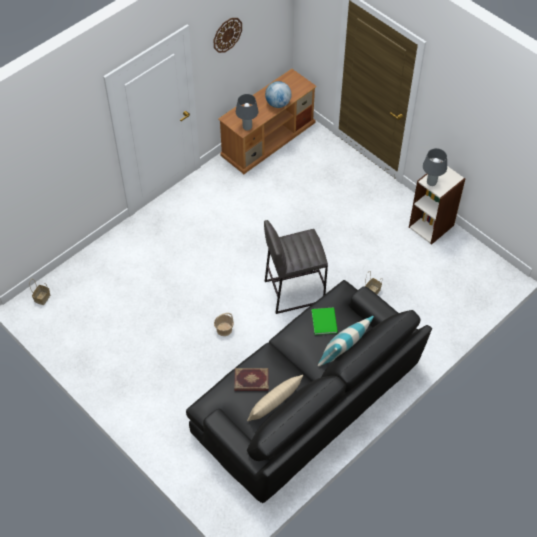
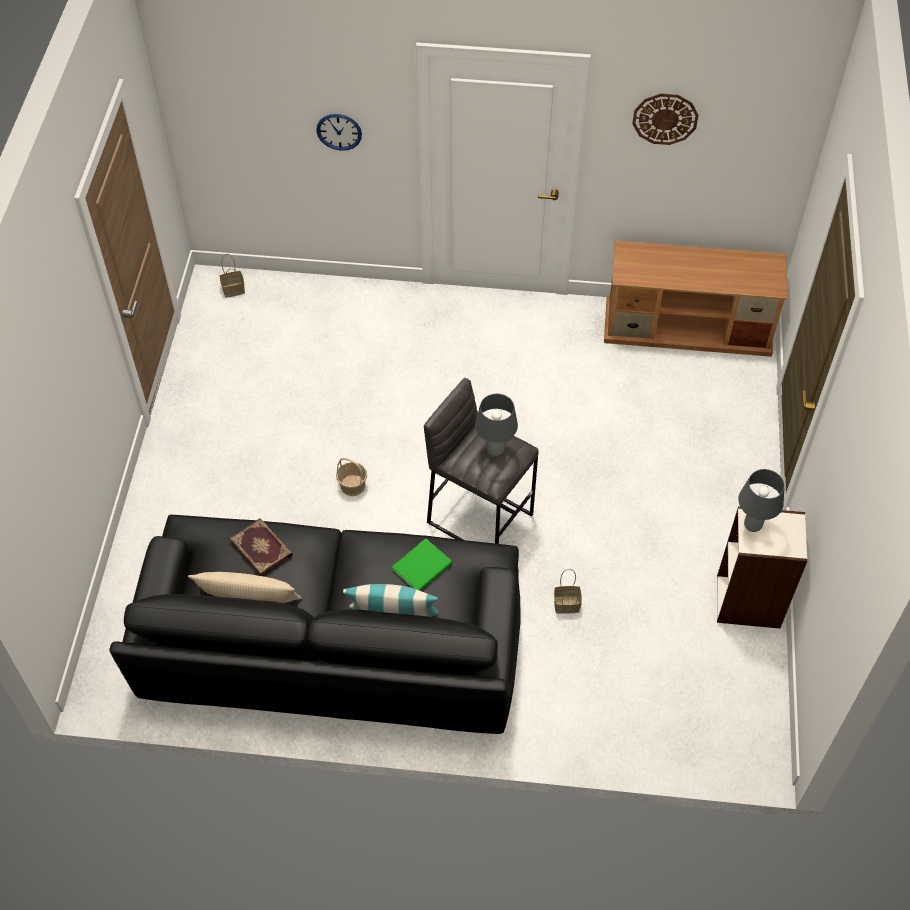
camera: 50 degrees right, 0 degrees up
grey table lamp [236,94,258,131] -> grey table lamp moved to [475,394,518,456]
globe [265,81,291,108] -> none
none -> wall clock [316,114,362,151]

